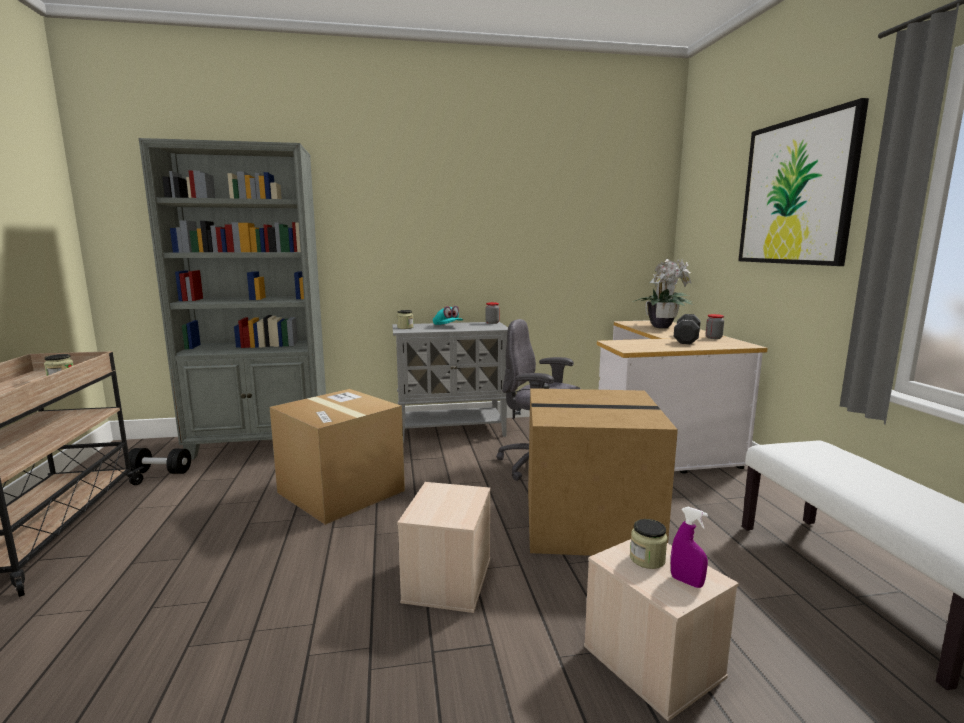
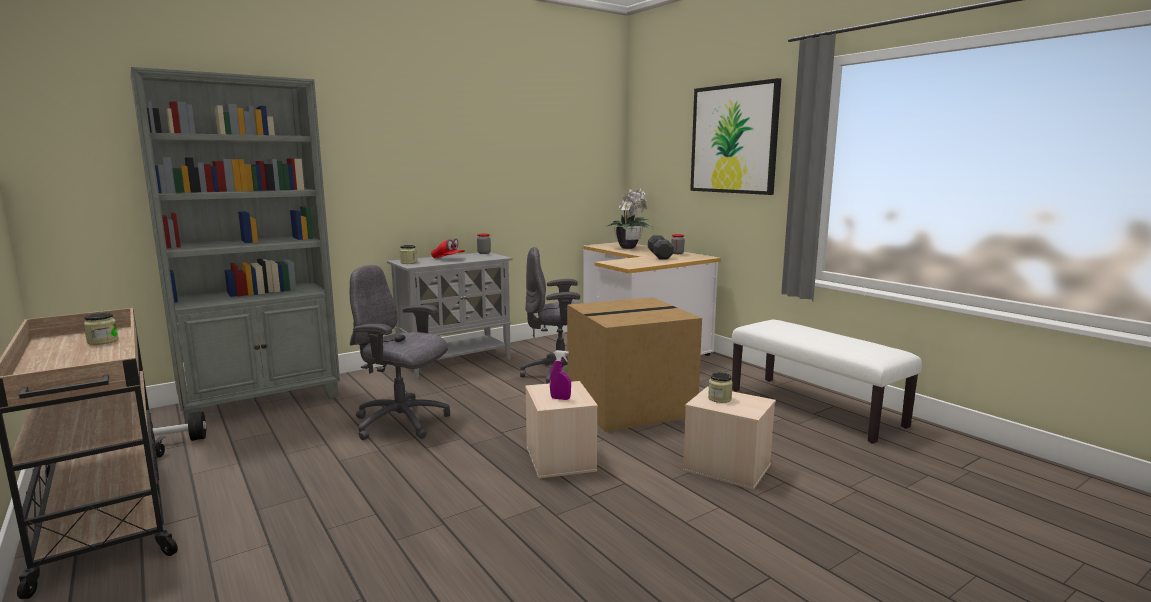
camera: 25 degrees left, 0 degrees up
cardboard box [270,389,405,525] -> grey office chair [350,265,450,440]
turquoise cap [433,306,463,325] -> red cap [431,238,465,258]
purple spray bottle [671,507,708,588] -> purple spray bottle moved to [550,350,571,400]

